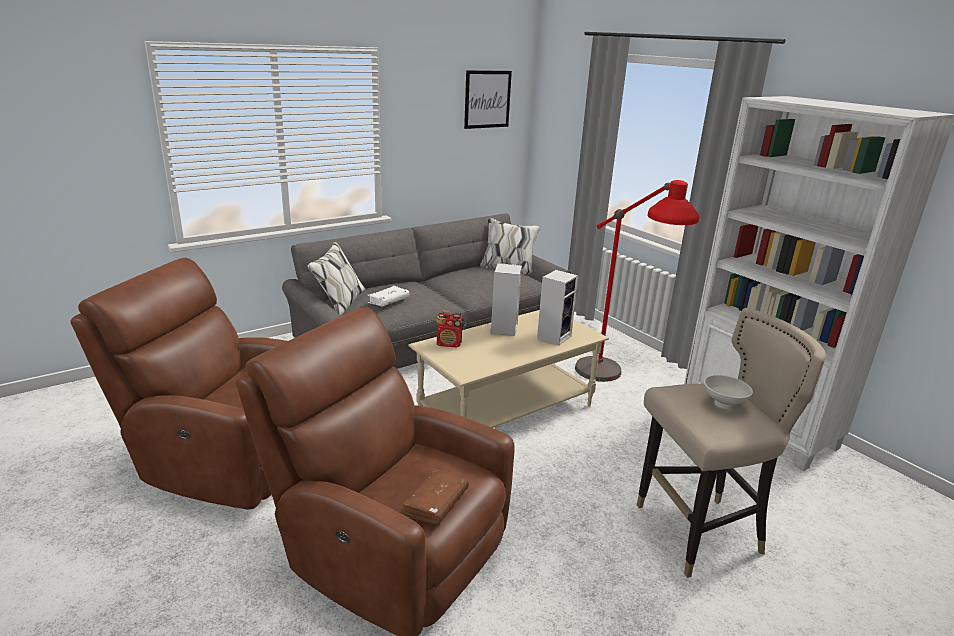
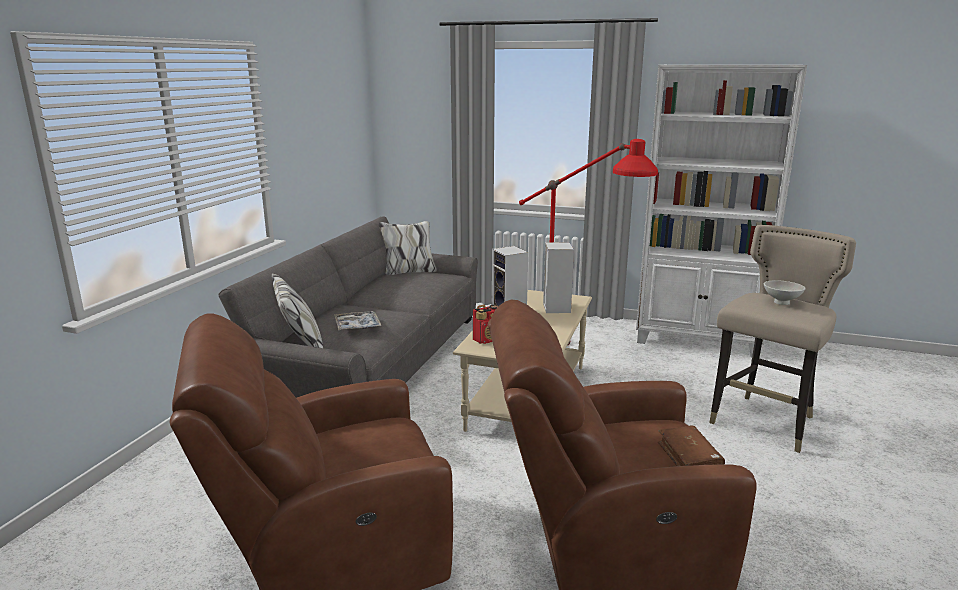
camera: 35 degrees left, 5 degrees down
white book [367,286,410,306] -> tray [334,311,381,330]
picture [464,70,512,129] -> none

